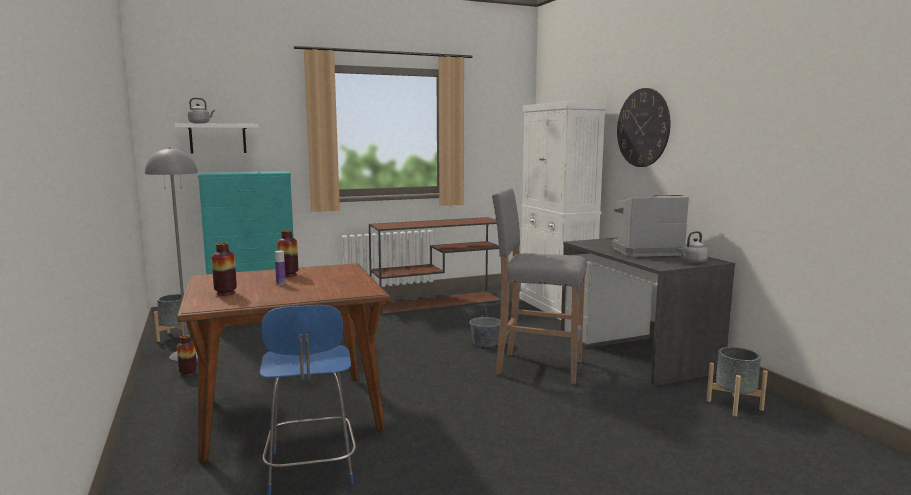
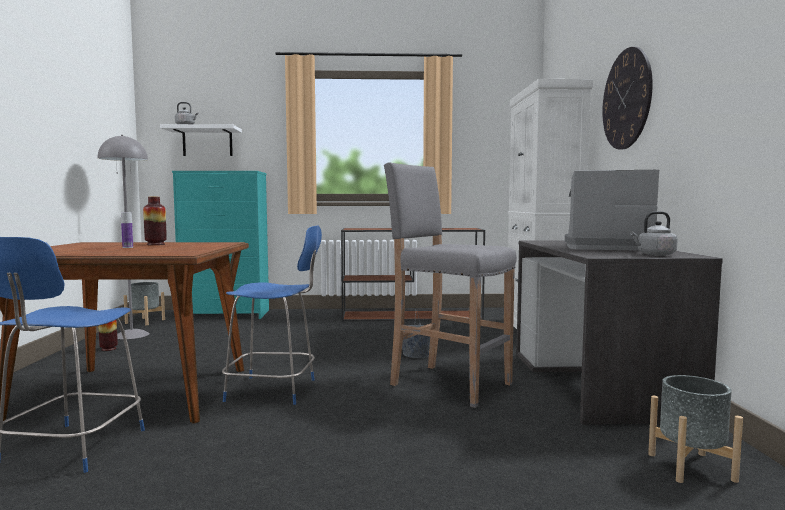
camera: 20 degrees right, 5 degrees down
vase [211,242,237,296] -> none
none -> blue chair [222,225,322,405]

